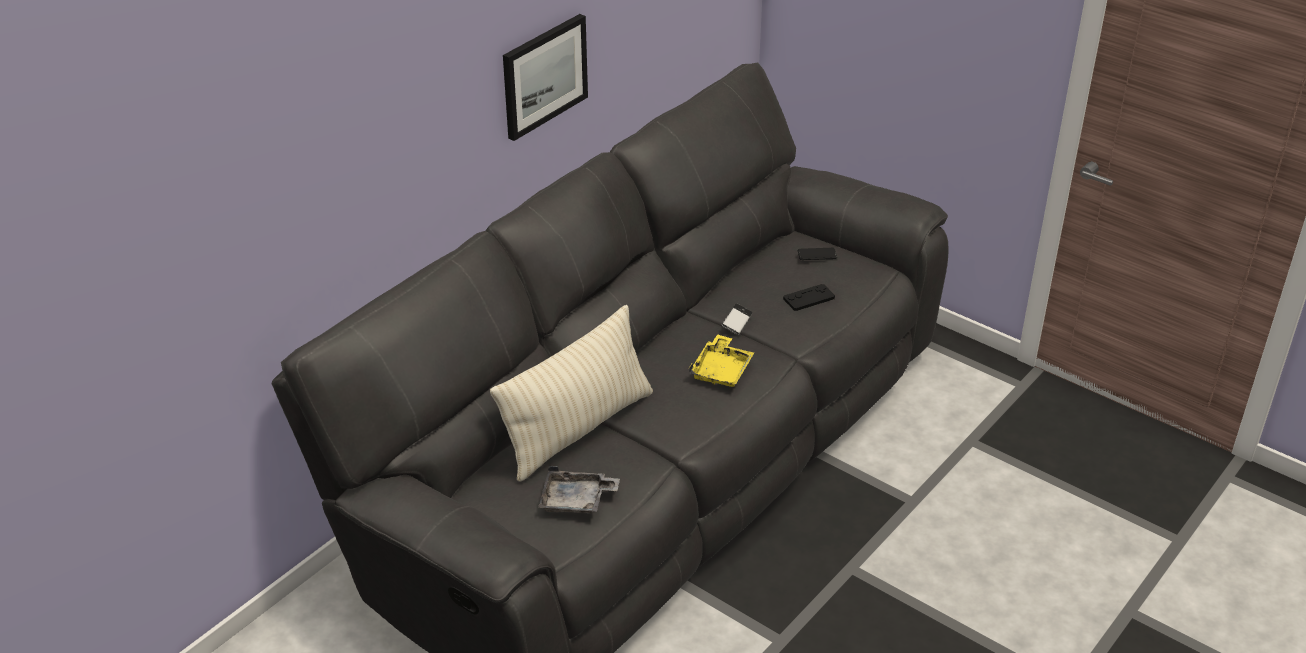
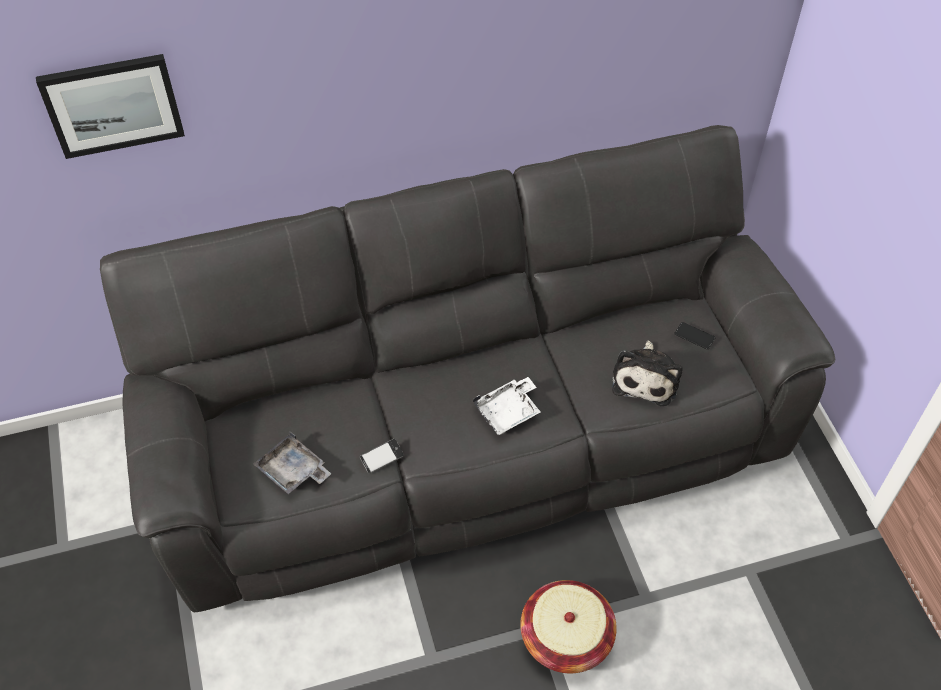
camera: 35 degrees right, 15 degrees up
beige pillow [490,305,653,482] -> none
picture [503,14,588,141] -> picture moved to [36,54,185,159]
yellow tray [689,334,754,387] -> white tray [473,377,540,435]
phone [722,303,752,335] -> phone moved to [360,439,404,473]
black game controller [783,284,835,311] -> plush toy [612,341,683,406]
none -> basket [520,580,617,673]

